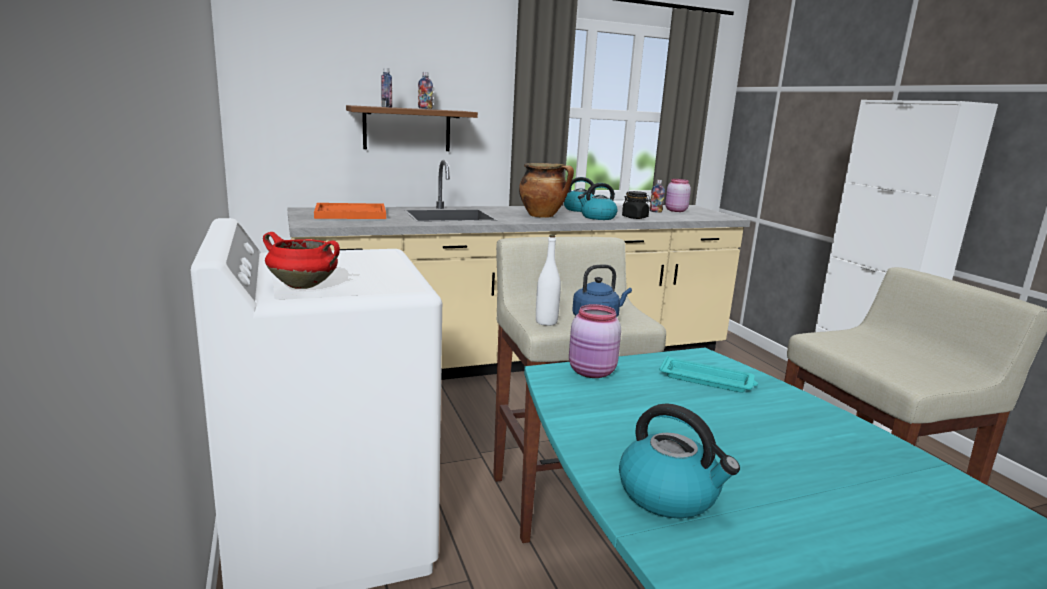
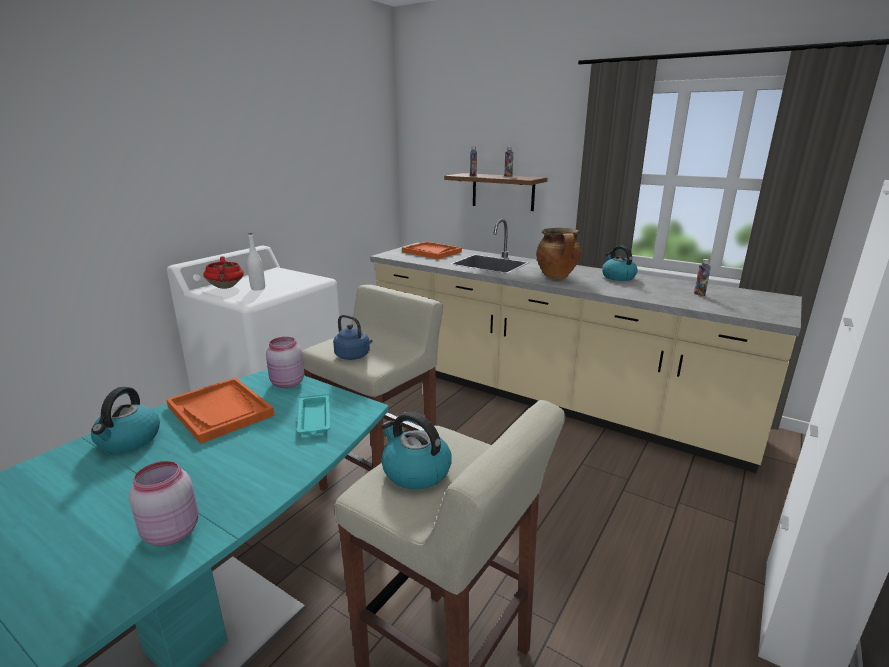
camera: 55 degrees right, 5 degrees up
white bottle [536,235,561,326] -> white bottle moved to [247,233,265,291]
kettle [578,183,618,220] -> kettle moved to [381,412,452,490]
black jar [622,191,651,219] -> none
pink jar [665,179,691,212] -> pink jar moved to [129,461,198,546]
none -> orange tray [166,377,275,444]

